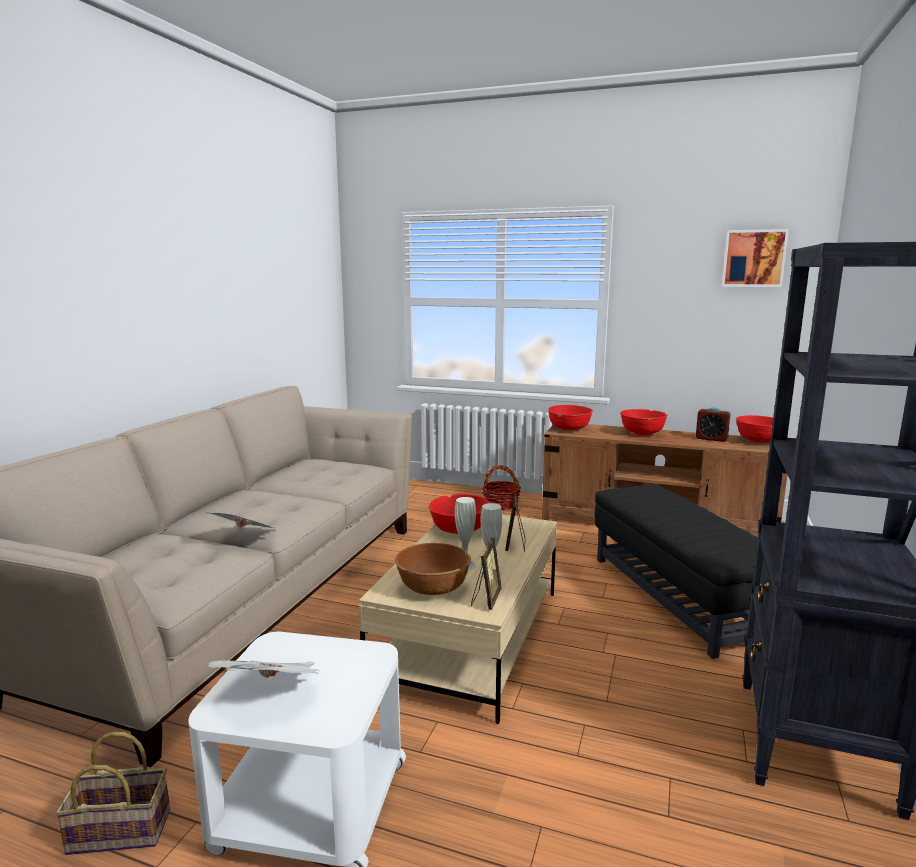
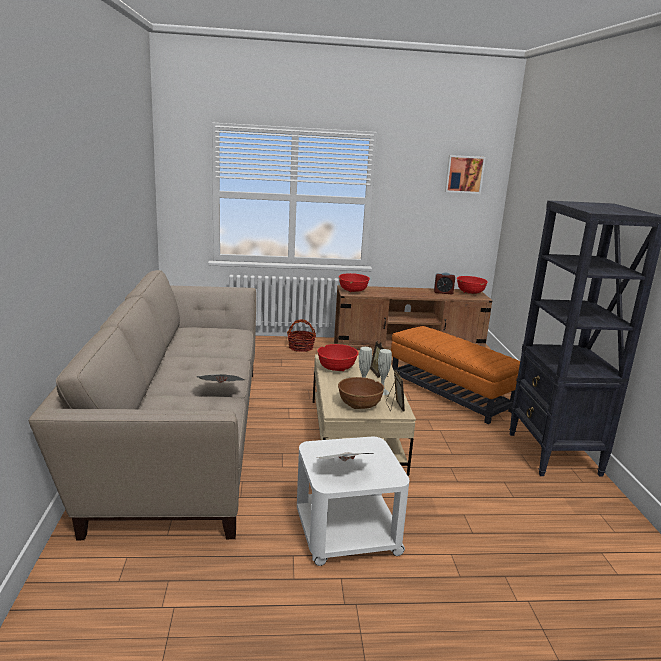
camera: 25 degrees left, 5 degrees up
basket [55,732,170,855] -> none
black ottoman [595,485,758,659] -> orange ottoman [391,326,520,424]
red bowl [620,409,667,436] -> none

